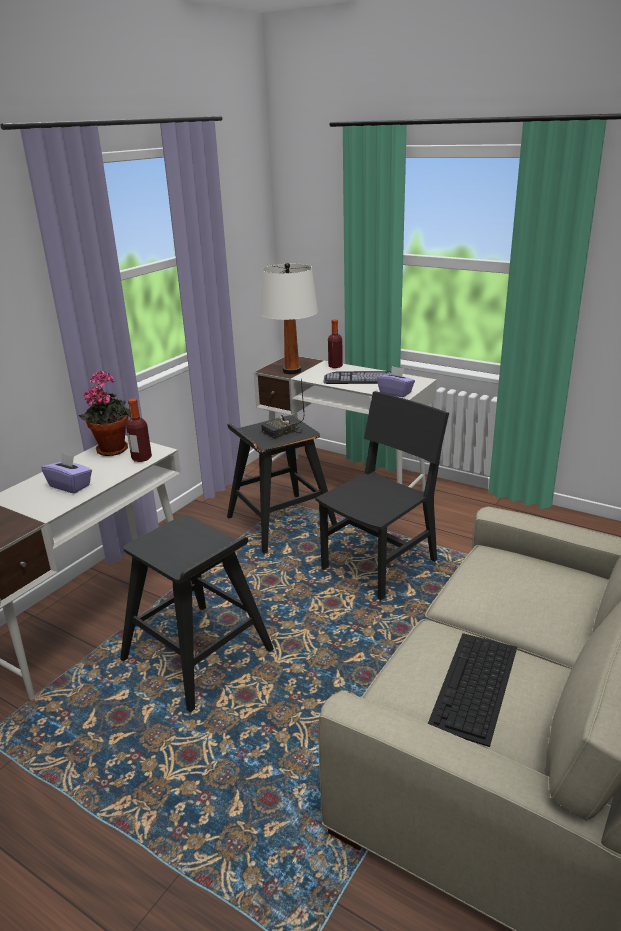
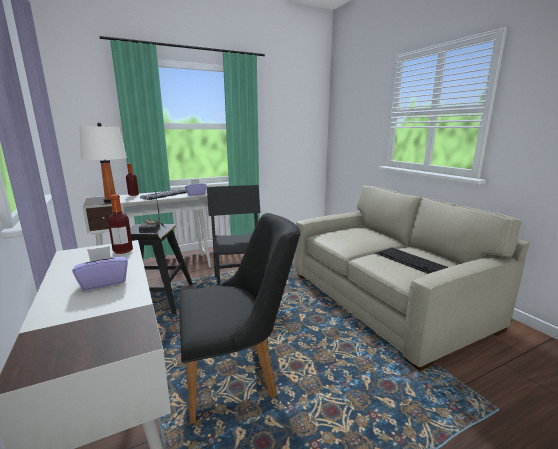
camera: 60 degrees left, 10 degrees down
potted plant [79,370,131,456] -> none
black stool [120,515,274,713] -> black chair [179,213,300,424]

